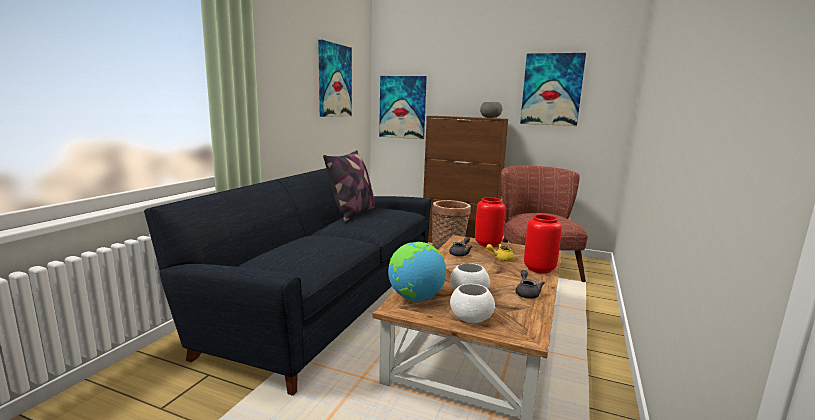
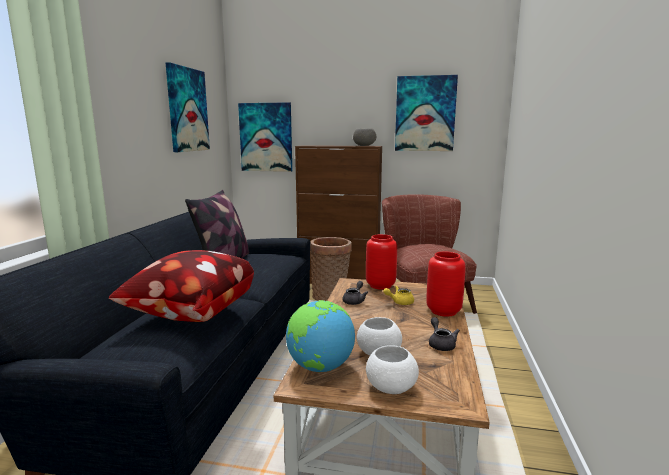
camera: 10 degrees left, 0 degrees up
none -> pillow [108,250,254,322]

